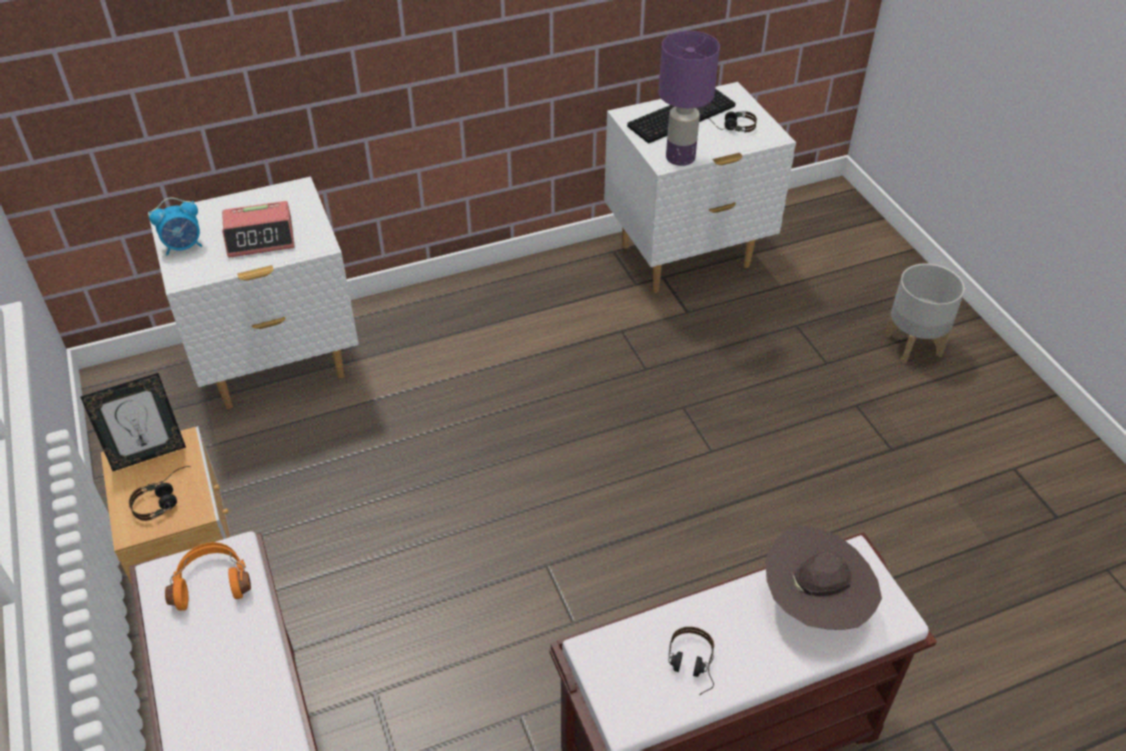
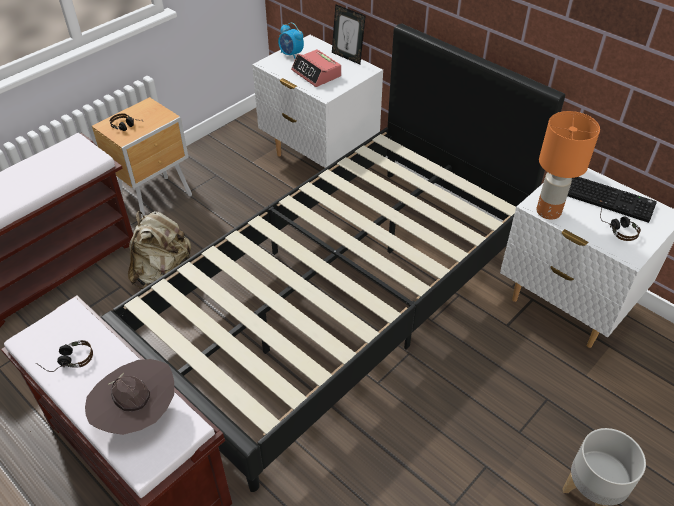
camera: 65 degrees right, 0 degrees up
picture frame [80,373,186,471] -> picture frame moved to [332,4,366,64]
orange headphones [165,542,251,611] -> none
purple table lamp [658,31,720,166] -> orange table lamp [536,111,600,220]
none -> black bed [101,24,566,492]
none -> beige backpack [128,211,191,289]

